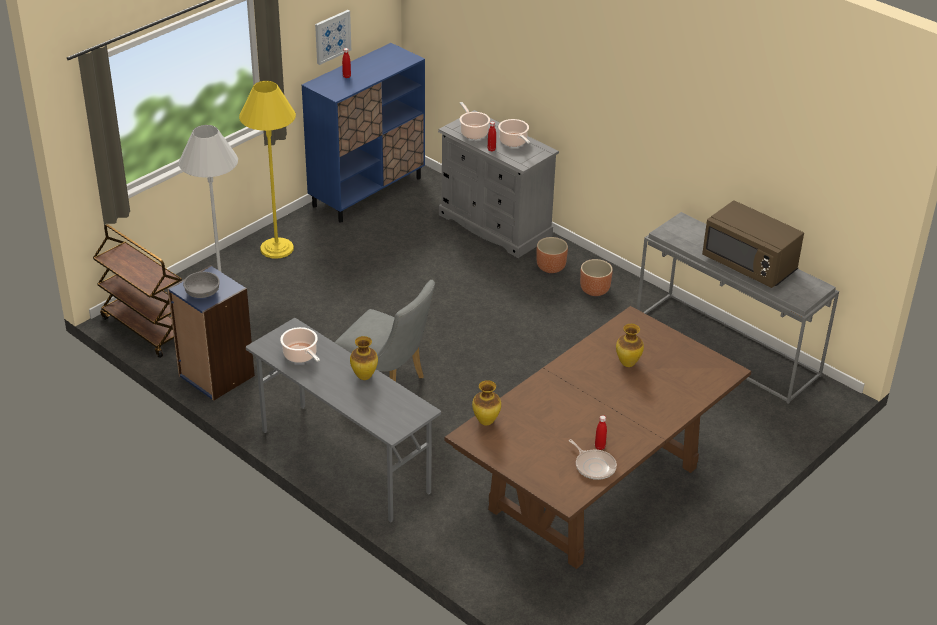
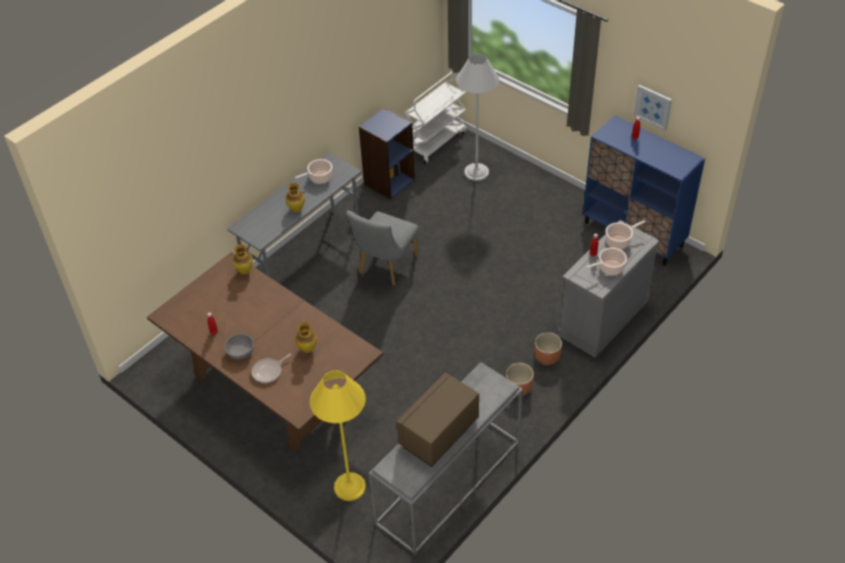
camera: 90 degrees right, 10 degrees up
brown cart [93,224,182,358] -> white cart [405,71,466,164]
grey bowl [183,271,220,298] -> grey bowl moved to [224,334,254,359]
yellow floor lamp [239,81,296,259] -> yellow floor lamp moved to [309,370,366,501]
frying pan [569,439,617,480] -> frying pan moved to [251,353,292,383]

